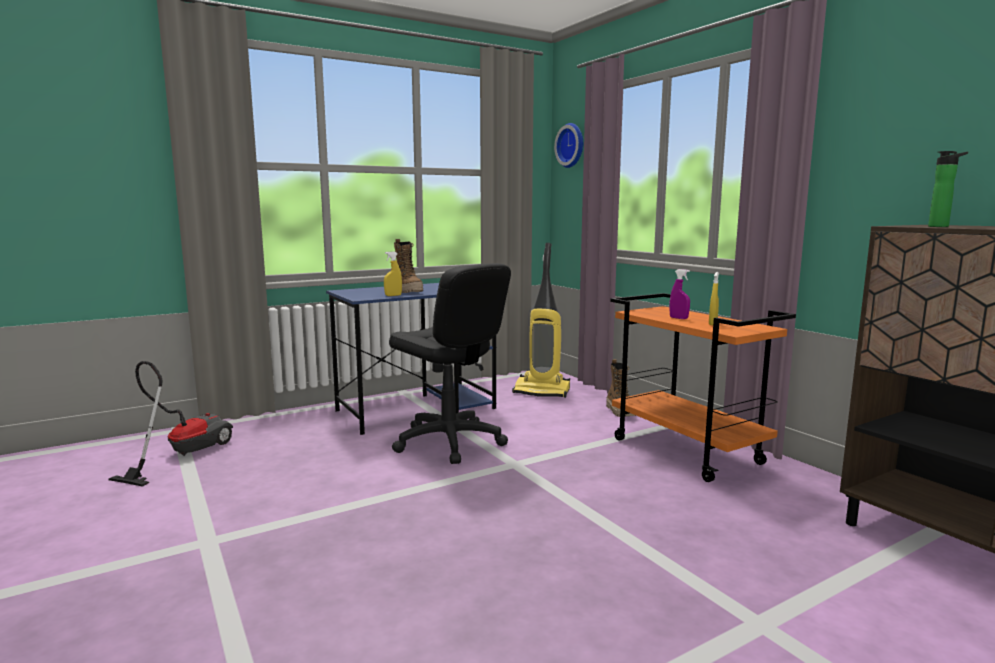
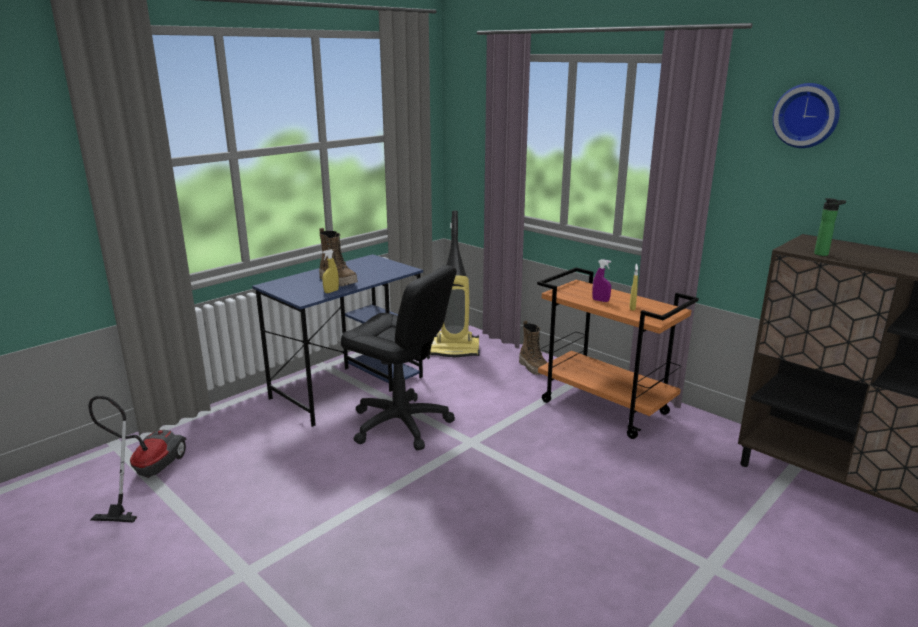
camera: 15 degrees left, 10 degrees up
wall clock [554,123,583,168] -> wall clock moved to [772,83,840,148]

